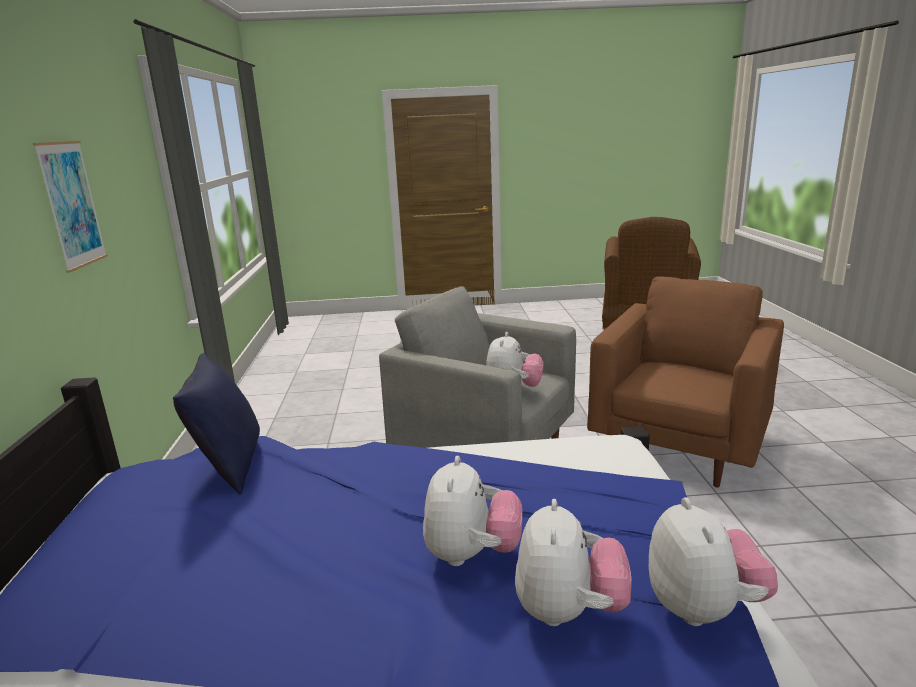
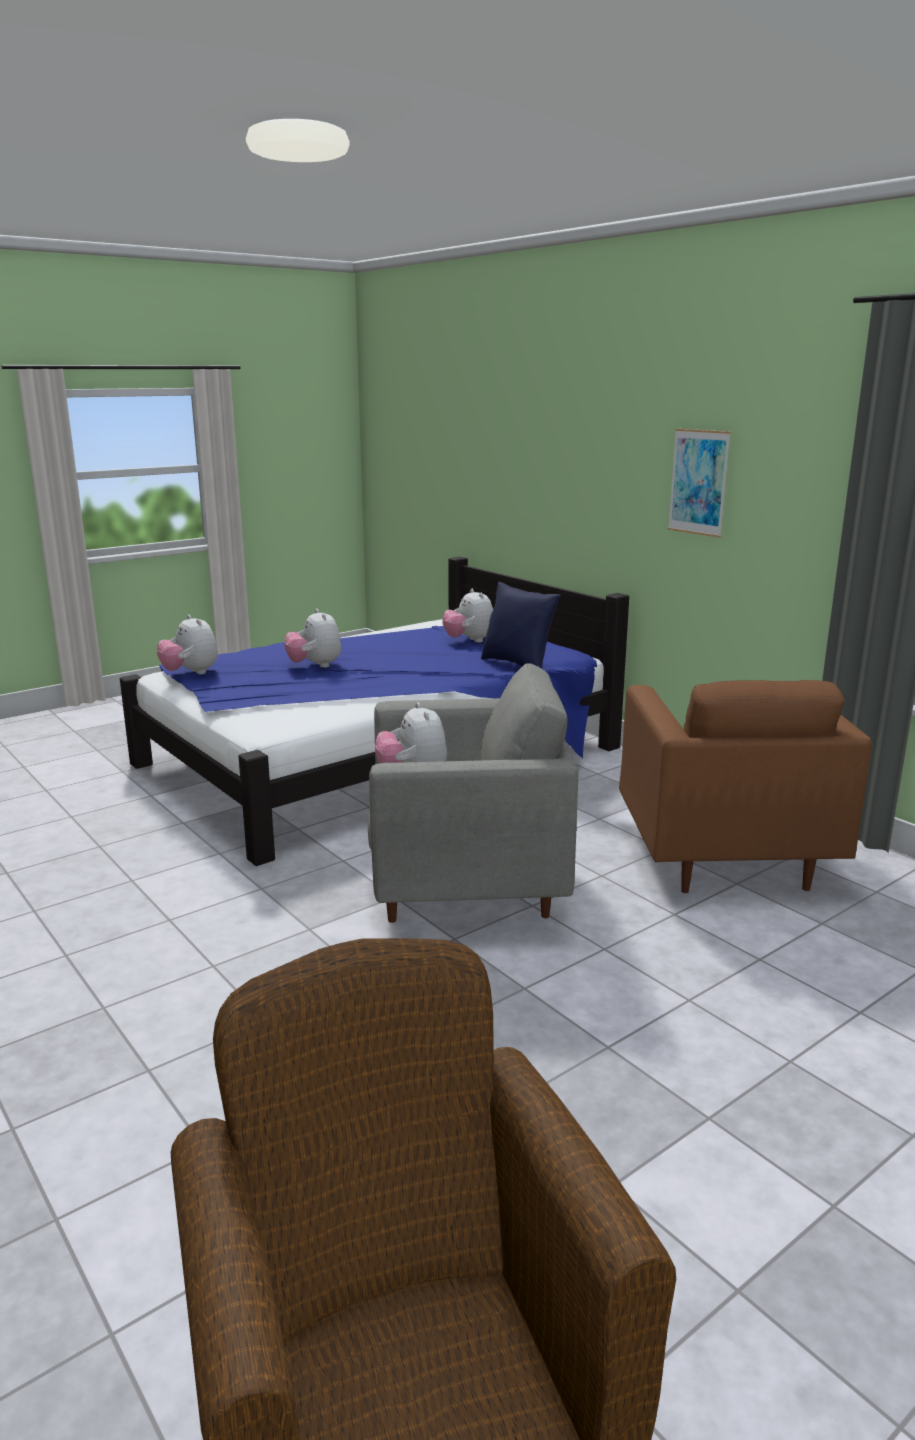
camera: 145 degrees right, 0 degrees up
plush toy [515,499,631,626] -> plush toy moved to [443,589,493,643]
brown armchair [587,276,784,487] -> brown armchair moved to [619,680,872,893]

